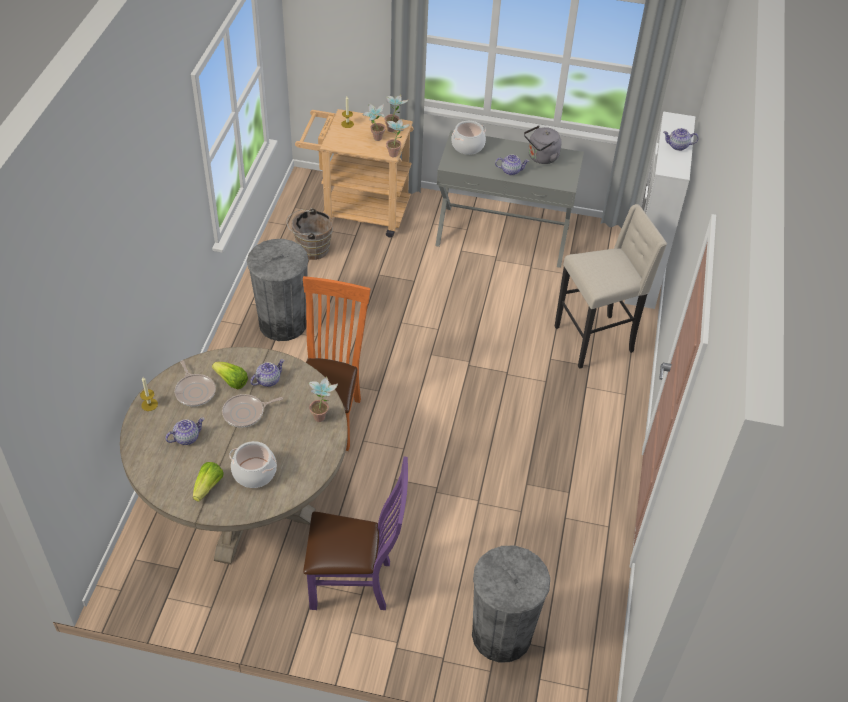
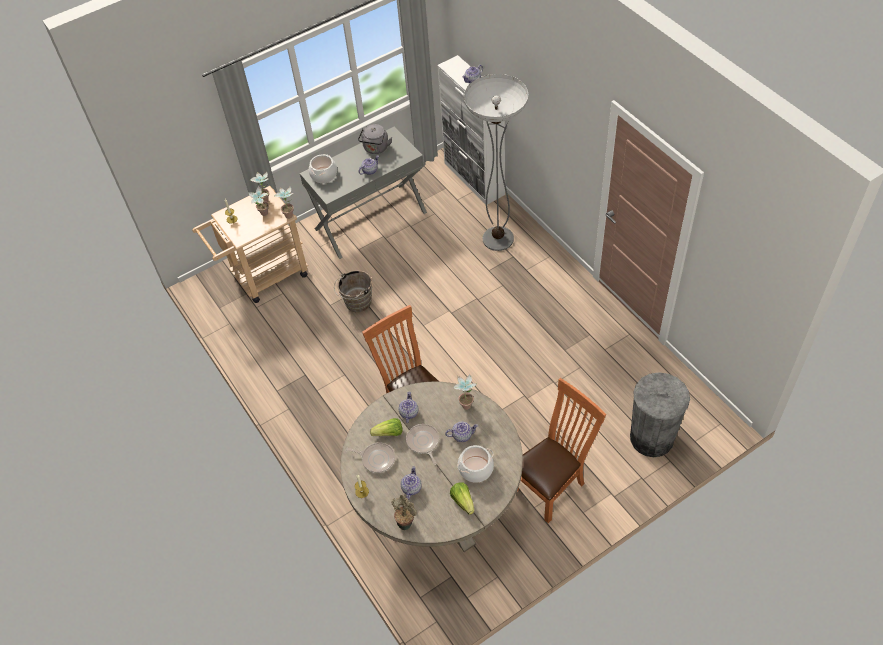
camera: 40 degrees left, 5 degrees up
frying pan [222,394,283,428] -> frying pan turned 135 degrees clockwise [406,424,439,465]
grey trash can [247,239,309,341] -> none
brown bucket [286,208,333,260] -> brown bucket moved to [334,270,372,312]
purple chair [303,457,408,610] -> orange chair [517,378,606,523]
beige stool [554,204,667,369] -> floor lamp [464,74,528,251]
none -> potted plant [391,495,417,530]
none -> teapot [445,422,478,442]

